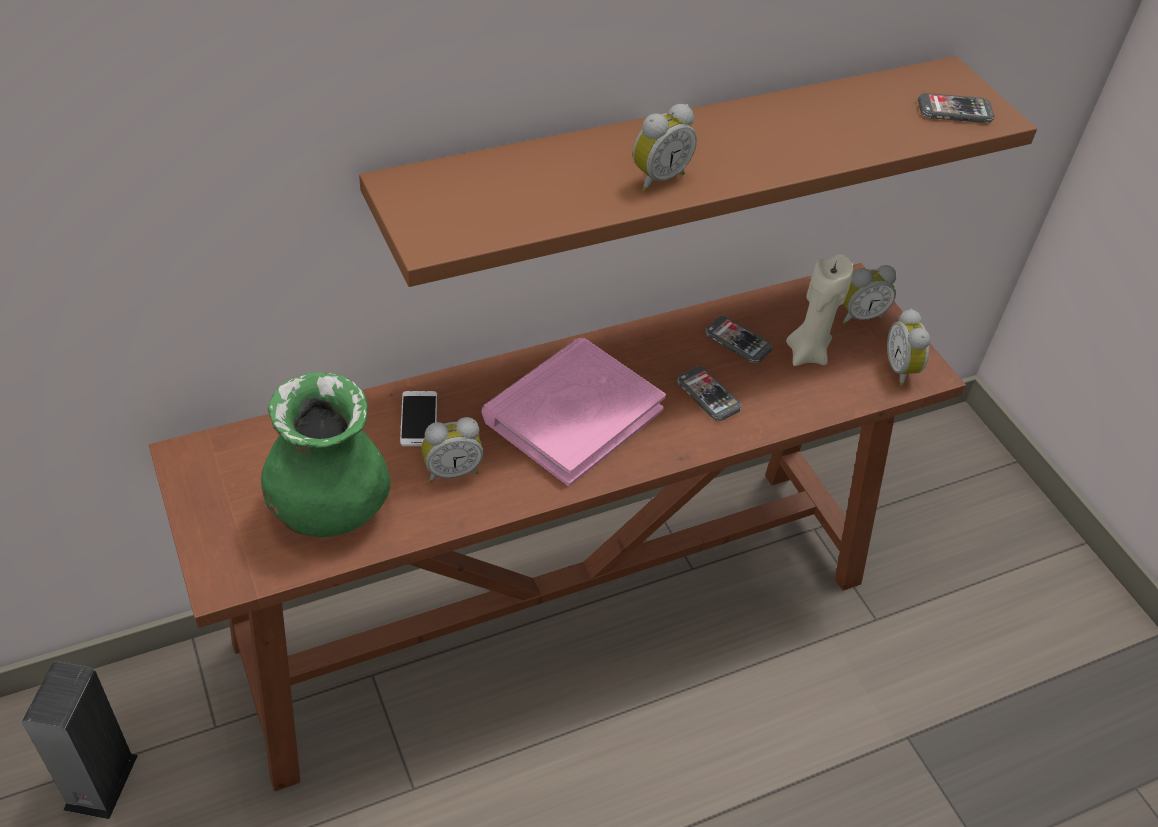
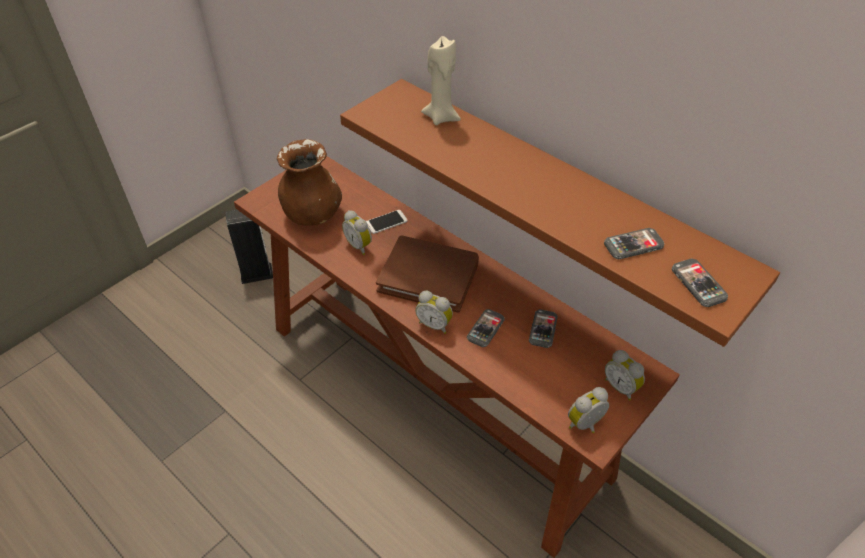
camera: 70 degrees right, 0 degrees up
green vase [261,372,391,537] -> brown vase [277,139,342,226]
pink book [482,338,666,486] -> brown book [376,235,479,313]
alarm clock [633,104,697,191] -> alarm clock moved to [415,291,453,334]
beige candle [786,254,854,366] -> beige candle moved to [421,36,461,125]
none -> phone [604,228,664,259]

